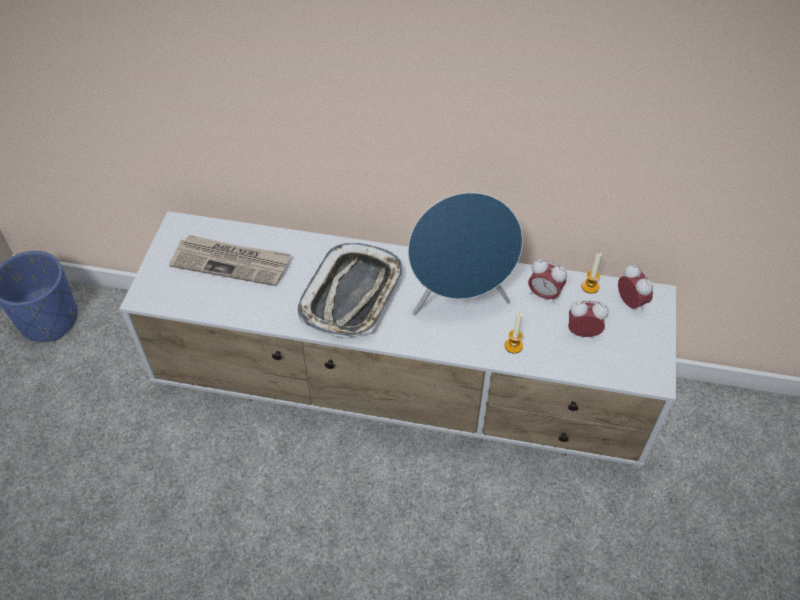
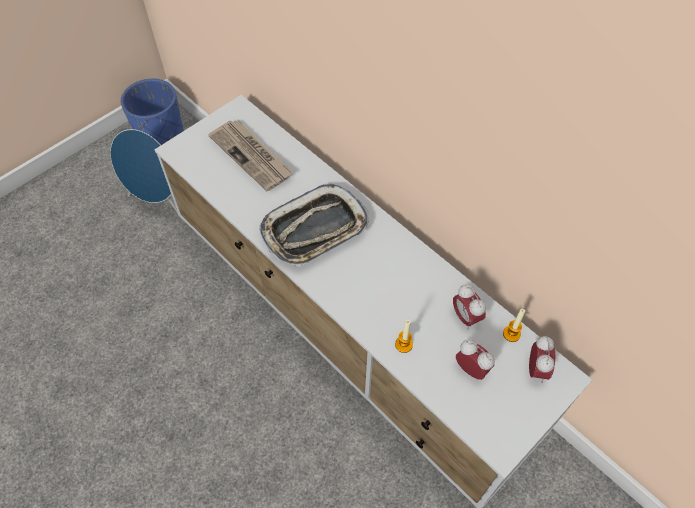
camera: 35 degrees right, 5 degrees up
blue speaker [408,192,523,315] -> blue speaker moved to [110,129,182,219]

